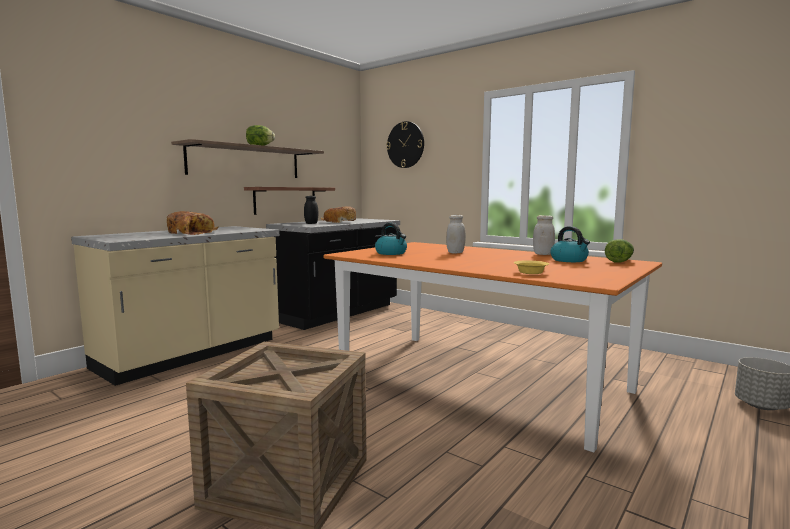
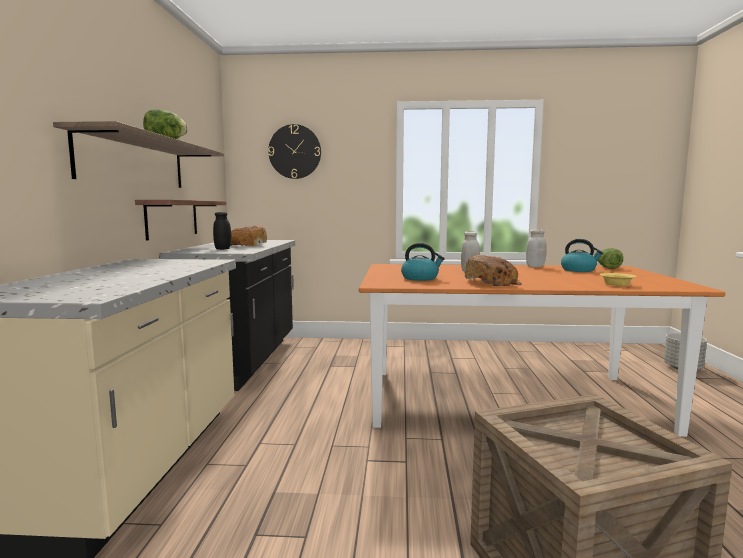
camera: 35 degrees left, 0 degrees up
bread [167,211,218,235] -> bread moved to [465,255,522,286]

